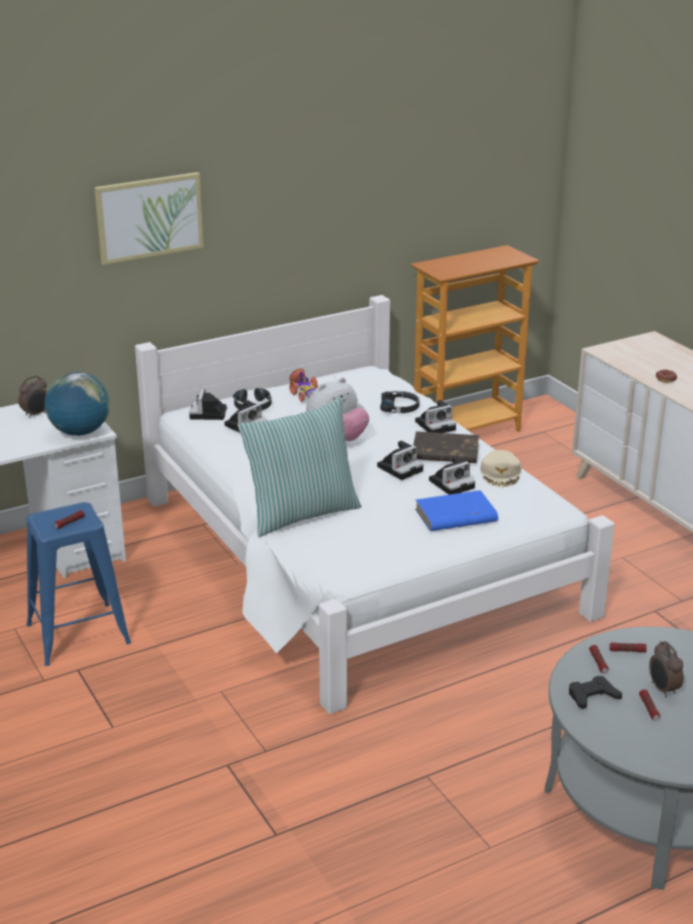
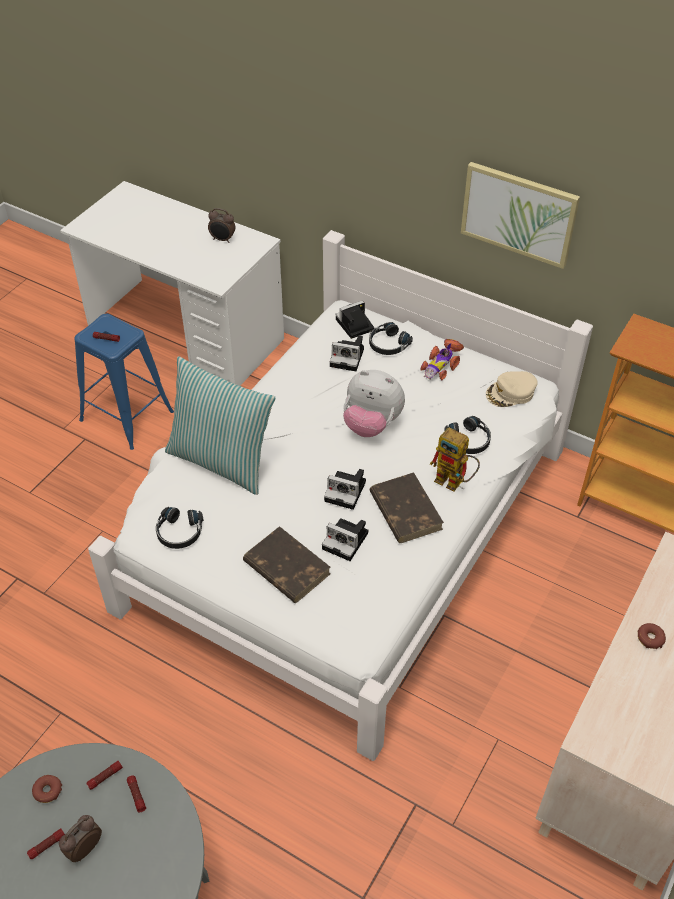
camera: 60 degrees right, 20 degrees up
globe [45,372,109,436] -> none
picture [94,172,204,265] -> picture moved to [461,162,580,269]
camera [415,400,456,433] -> toy robot [430,428,480,491]
blue book [415,490,498,531] -> brown book [243,526,331,603]
beige cap [480,450,521,487] -> beige cap moved to [486,371,538,407]
black game controller [569,676,622,709] -> donut [32,775,62,803]
none -> black headphones [156,507,204,549]

